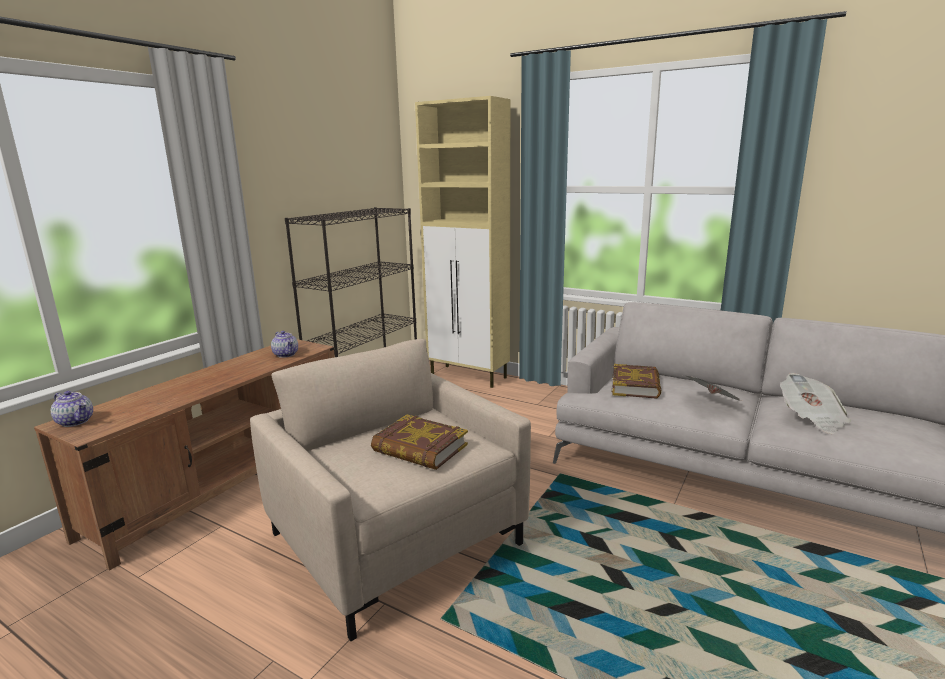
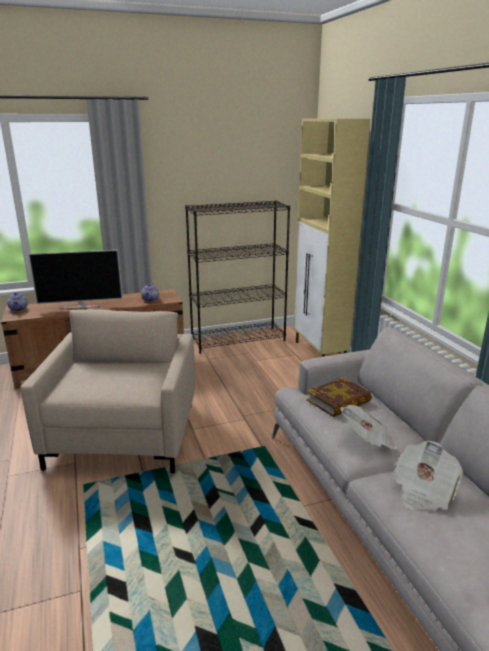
camera: 40 degrees right, 5 degrees up
book [371,415,468,470] -> none
none -> television [28,250,123,309]

